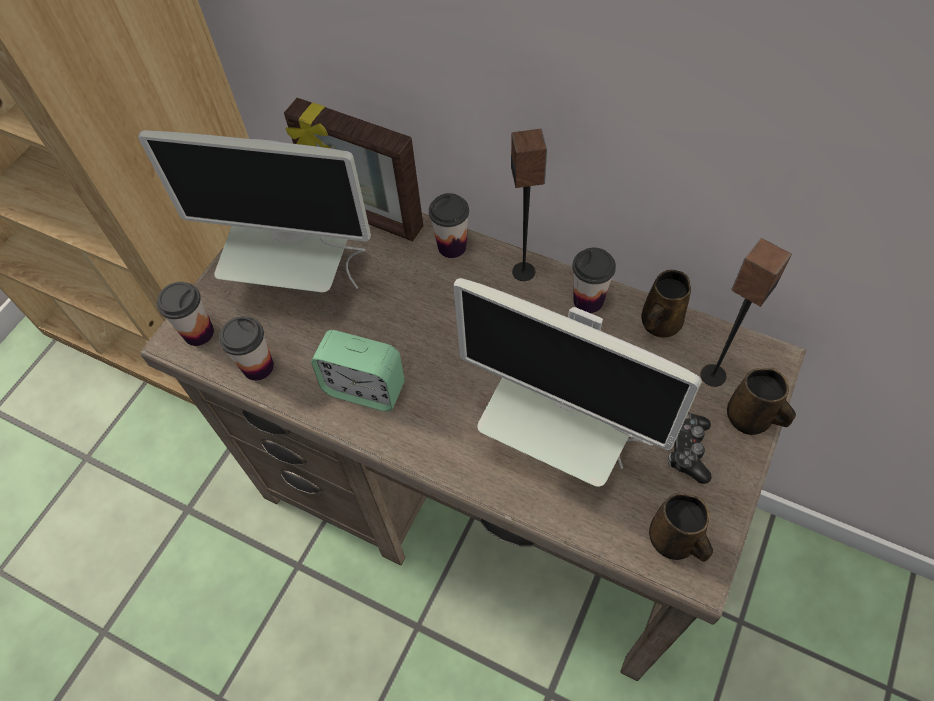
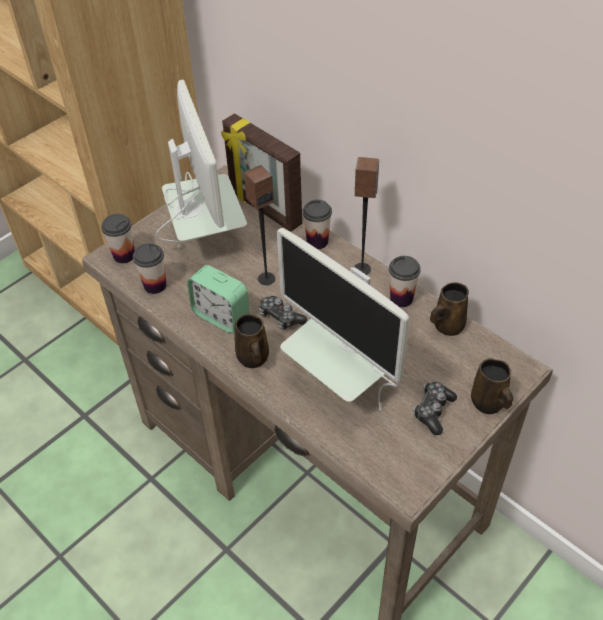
camera: 15 degrees right, 10 degrees down
monitor [138,130,371,292] -> monitor turned 135 degrees counterclockwise [156,80,247,248]
brown mug [649,493,713,562] -> brown mug moved to [235,314,269,368]
speaker [700,238,792,387] -> speaker moved to [244,165,275,285]
none -> game controller [259,296,307,330]

